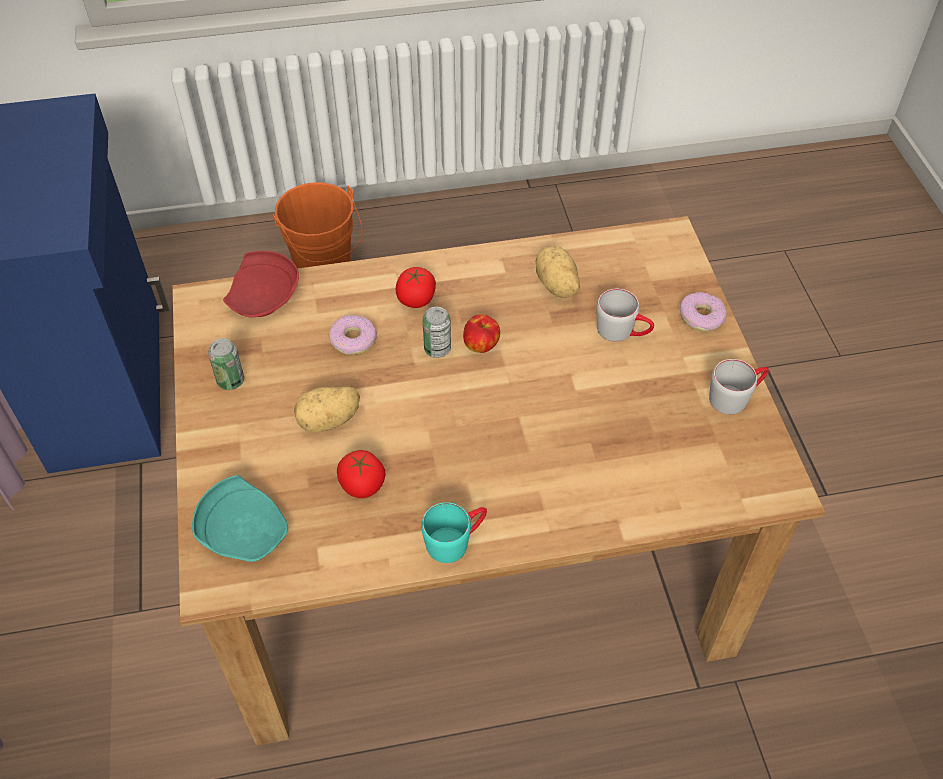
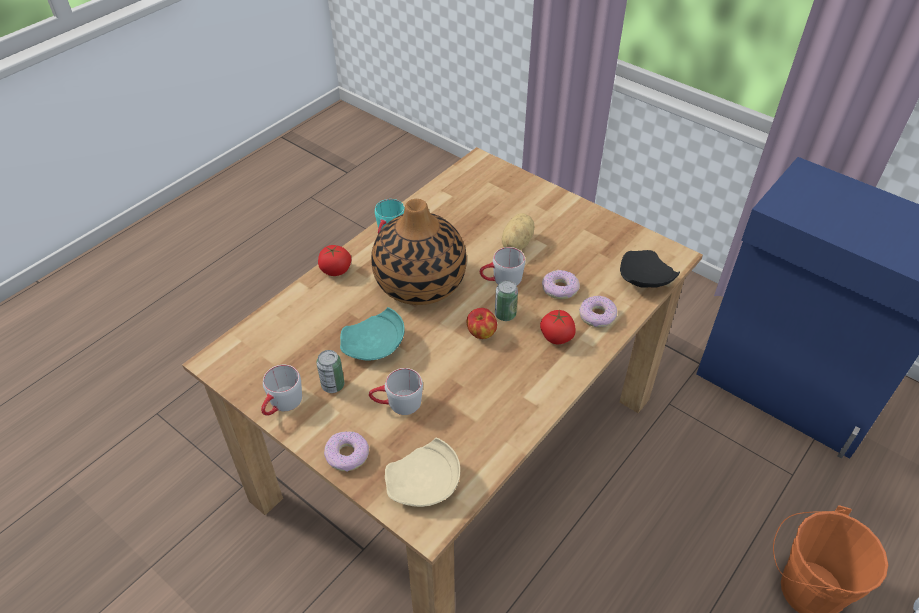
camera: 140 degrees right, 5 degrees down
turquoise plate [192,475,288,562] -> turquoise plate moved to [340,307,404,361]
can [208,338,244,390] -> can moved to [316,350,345,393]
red plate [223,251,299,317] -> black plate [620,250,680,288]
tomato [337,450,385,498] -> tomato moved to [318,245,351,276]
potato [535,246,580,298] -> none
none -> vase [371,199,467,305]
none -> beige plate [385,438,460,507]
none -> grey mug [480,247,525,286]
none -> donut [579,296,617,328]

